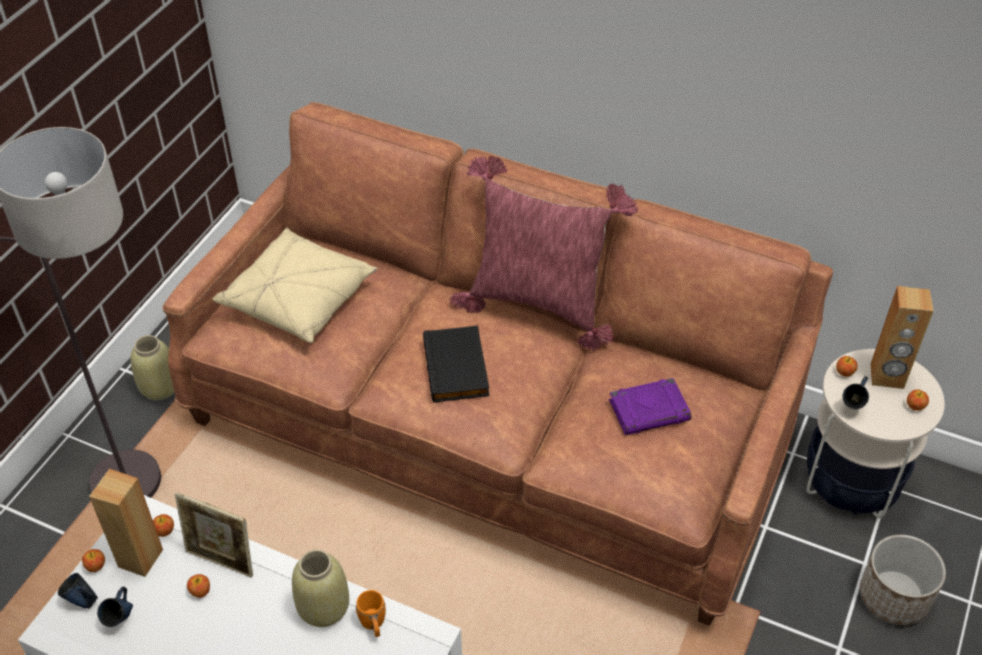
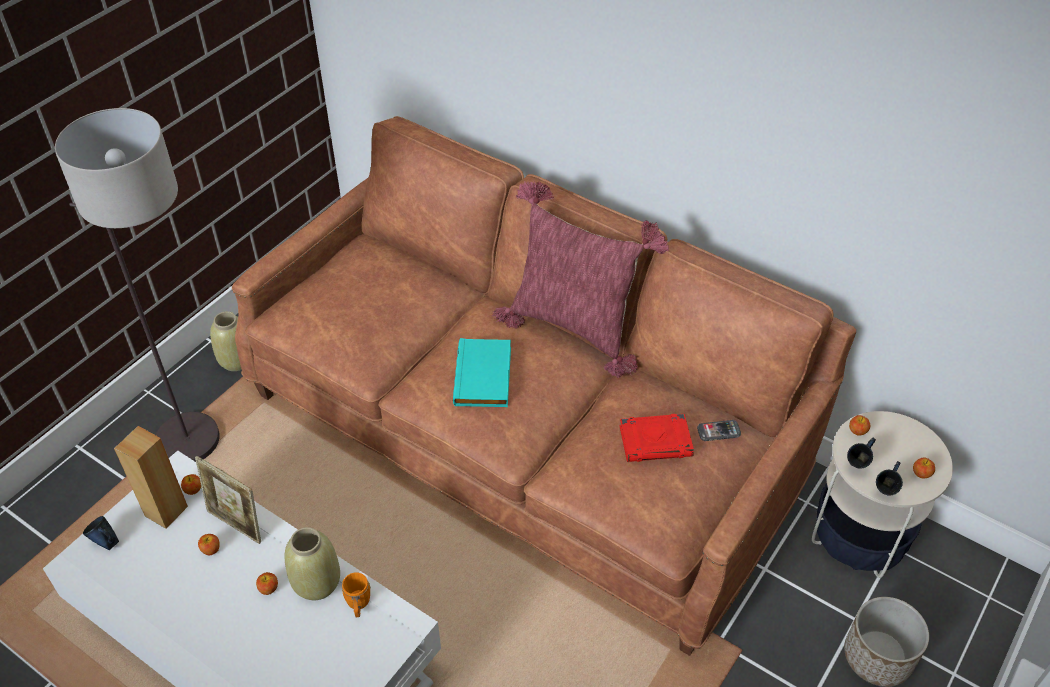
camera: 10 degrees right, 0 degrees up
apple [82,549,105,572] -> apple moved to [256,572,278,595]
blue mug [97,587,133,627] -> blue mug moved to [876,461,903,496]
beige pillow [213,228,378,343] -> none
black book [423,326,490,403] -> turquoise book [453,338,511,407]
purple book [609,378,691,435] -> red book [620,414,694,462]
brown speaker [871,286,933,389] -> none
none -> phone [697,420,741,441]

